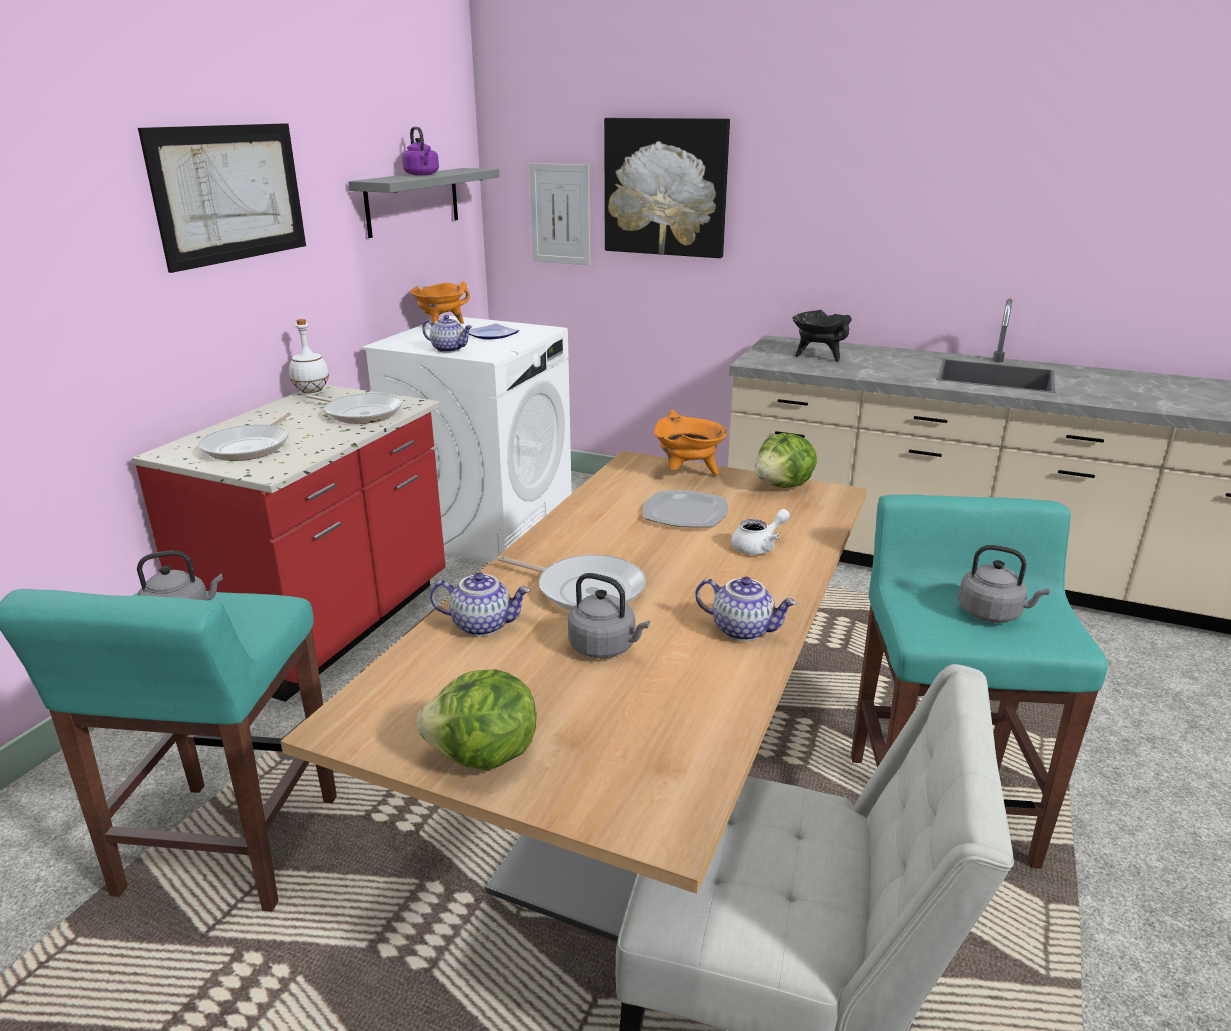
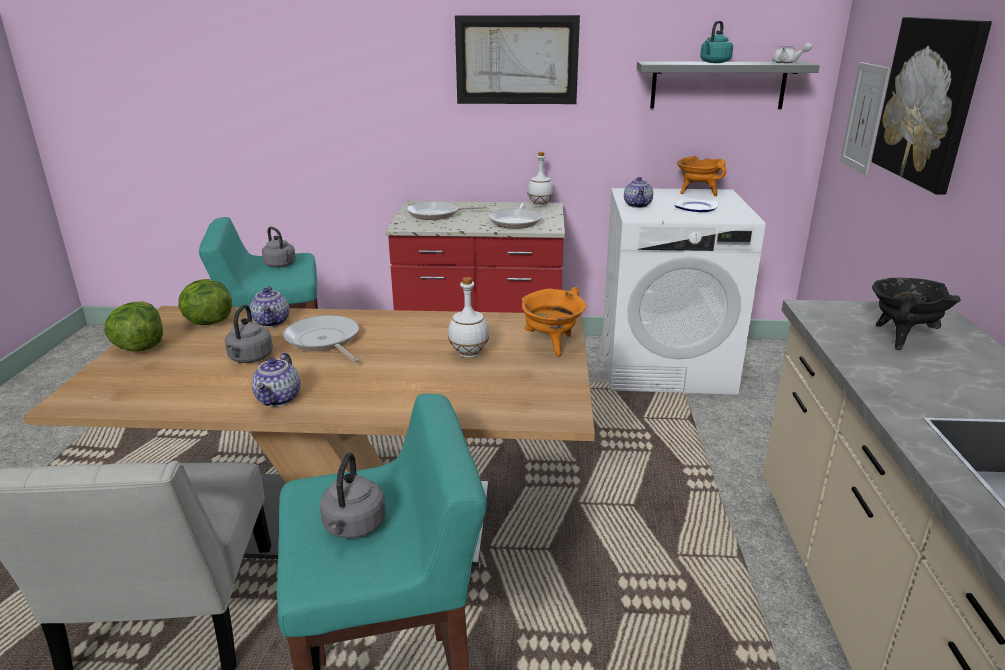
camera: 70 degrees right, 0 degrees up
purple kettle [402,127,439,176] -> turquoise kettle [700,21,733,63]
frying pan [497,555,646,611] -> frying pan turned 135 degrees clockwise [283,315,359,363]
plate [643,490,728,527] -> white bottle [448,277,489,358]
white teapot [731,509,790,555] -> white teapot moved to [772,43,812,63]
lettuce [755,433,817,488] -> lettuce moved to [179,279,232,325]

